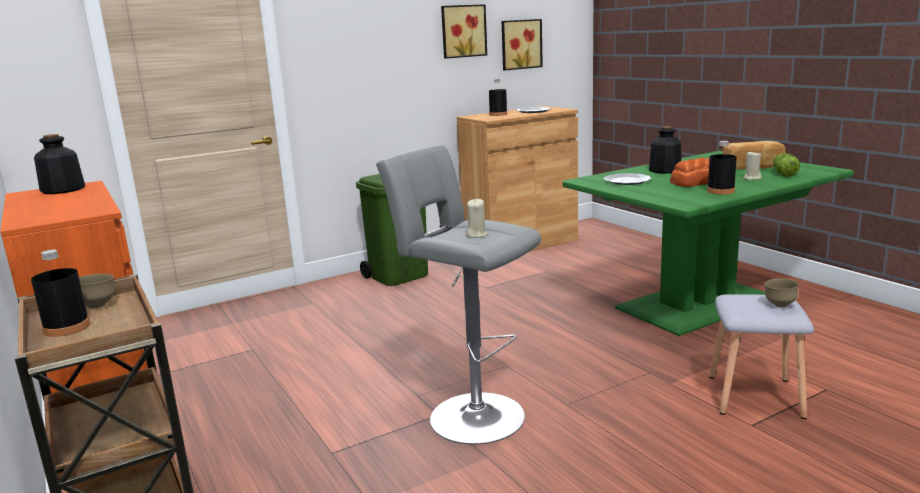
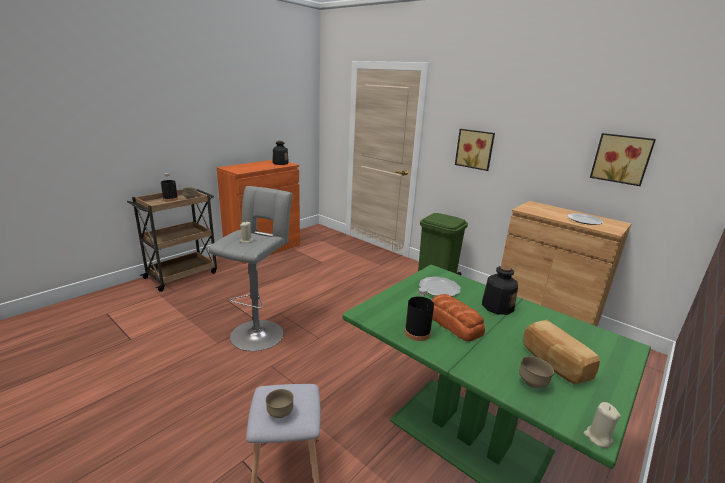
camera: 70 degrees right, 5 degrees up
picture [441,4,487,59] -> picture moved to [455,129,495,171]
black bottle [489,79,507,116] -> none
beige candle [743,152,762,180] -> beige candle moved to [584,402,621,448]
lettuce [773,153,800,177] -> brown bowl [519,356,554,388]

